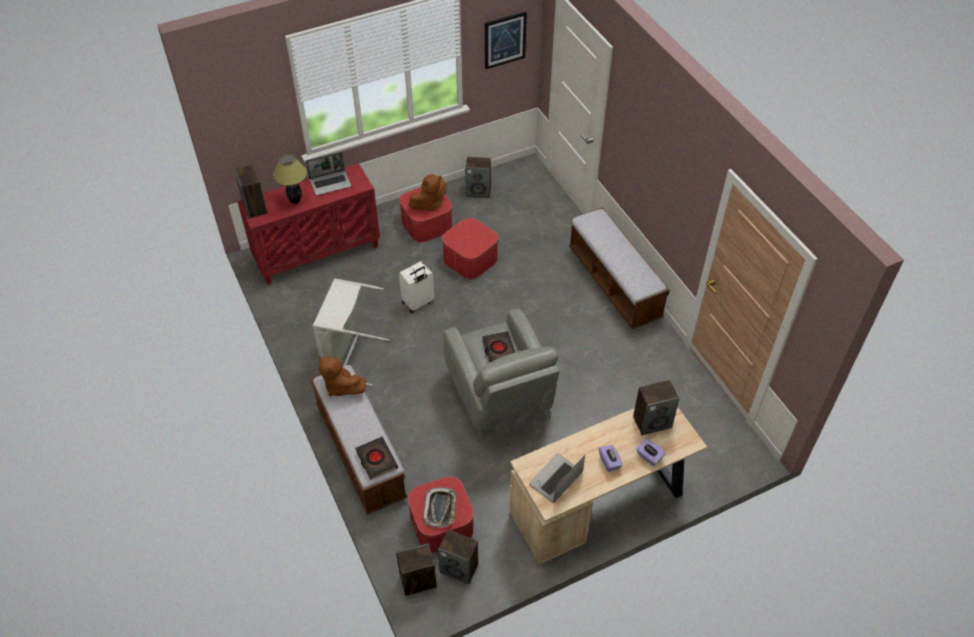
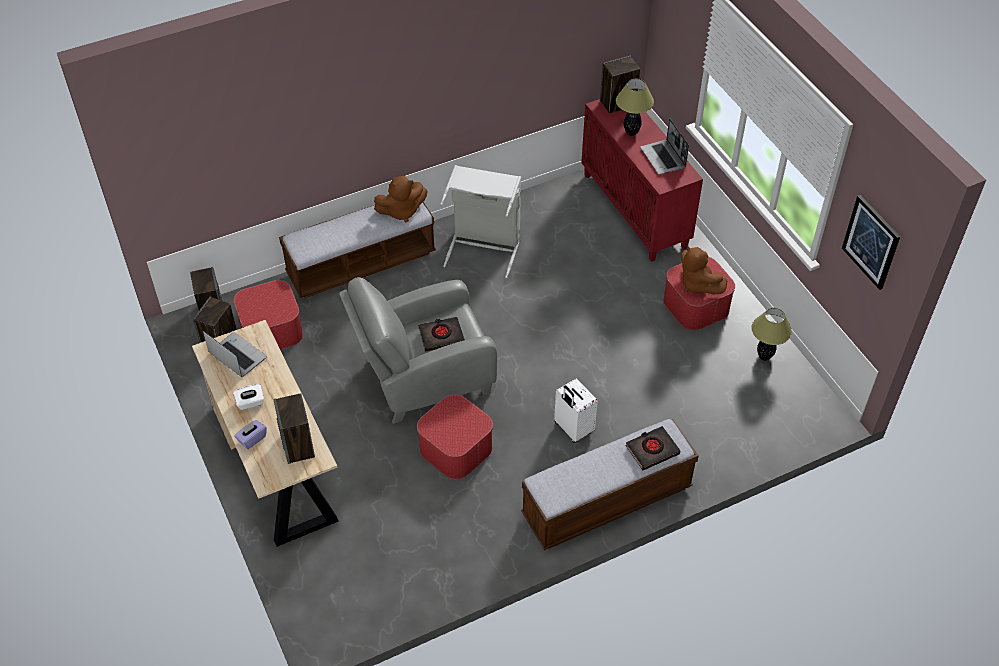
camera: 90 degrees right, 0 degrees up
brown plush toy [319,356,366,396] -> brown plush toy turned 150 degrees counterclockwise [374,176,427,222]
black book [355,437,398,480] -> black book moved to [625,426,680,470]
white suitcase [399,261,435,313] -> white suitcase moved to [554,379,598,443]
tray [423,487,457,528] -> none
ottoman [442,218,498,279] -> ottoman moved to [417,395,493,479]
speaker [465,157,491,198] -> table lamp [752,308,792,361]
purple tissue box [599,445,623,472] -> white tissue box [233,384,264,410]

